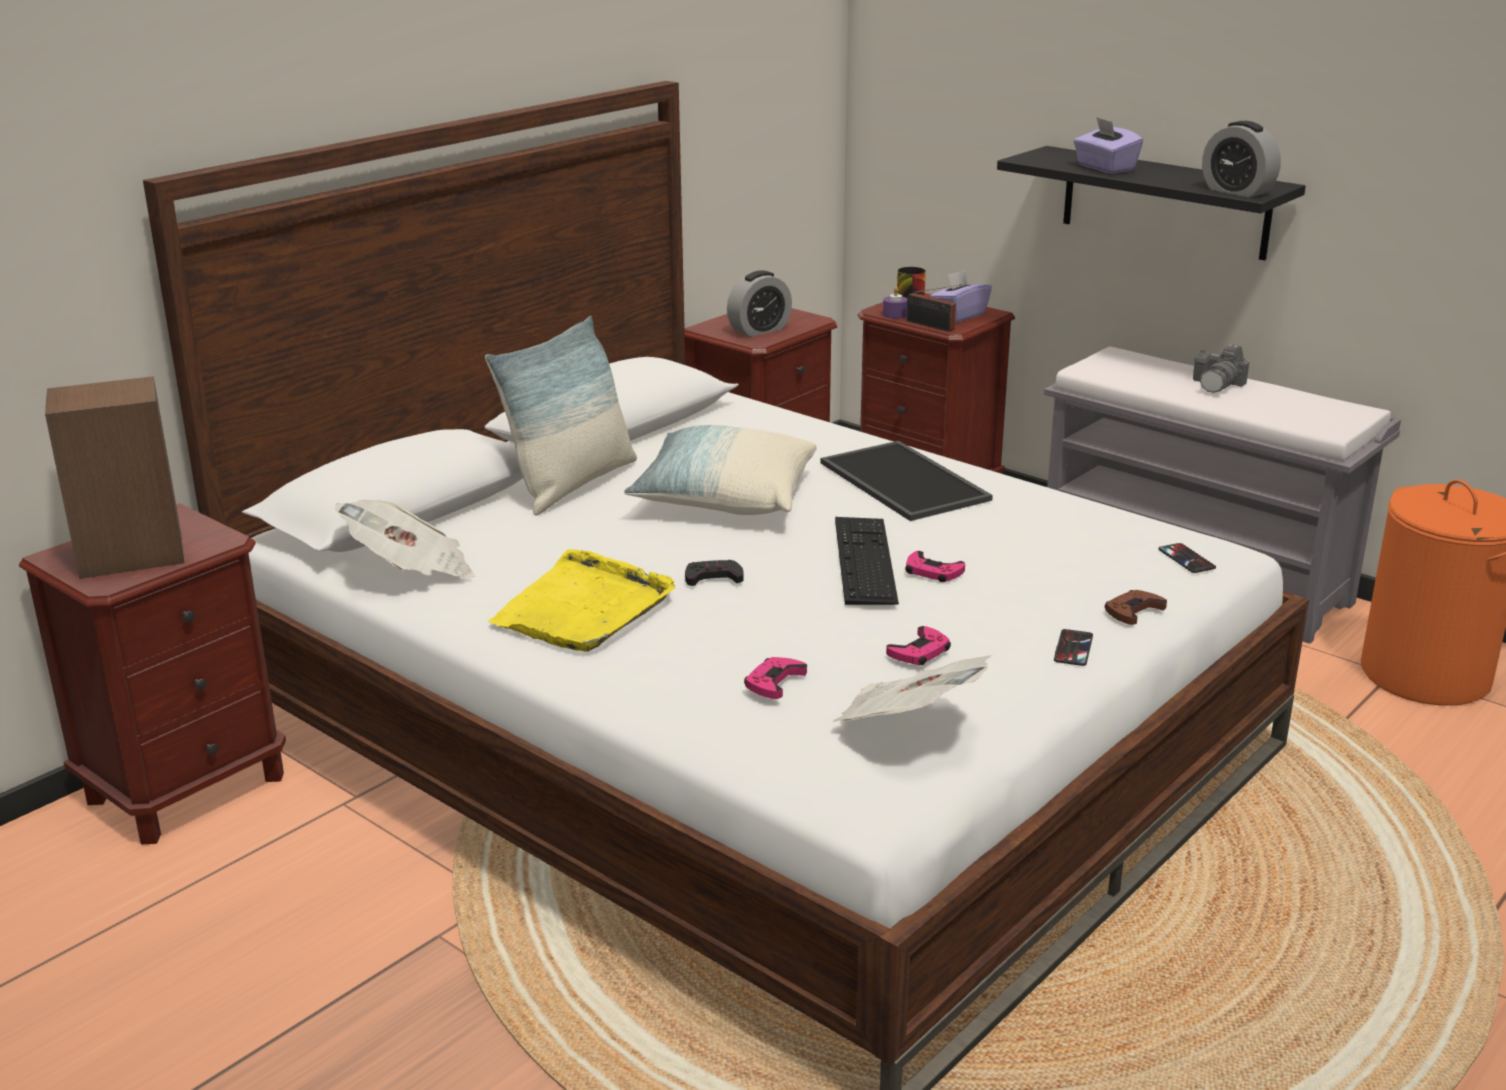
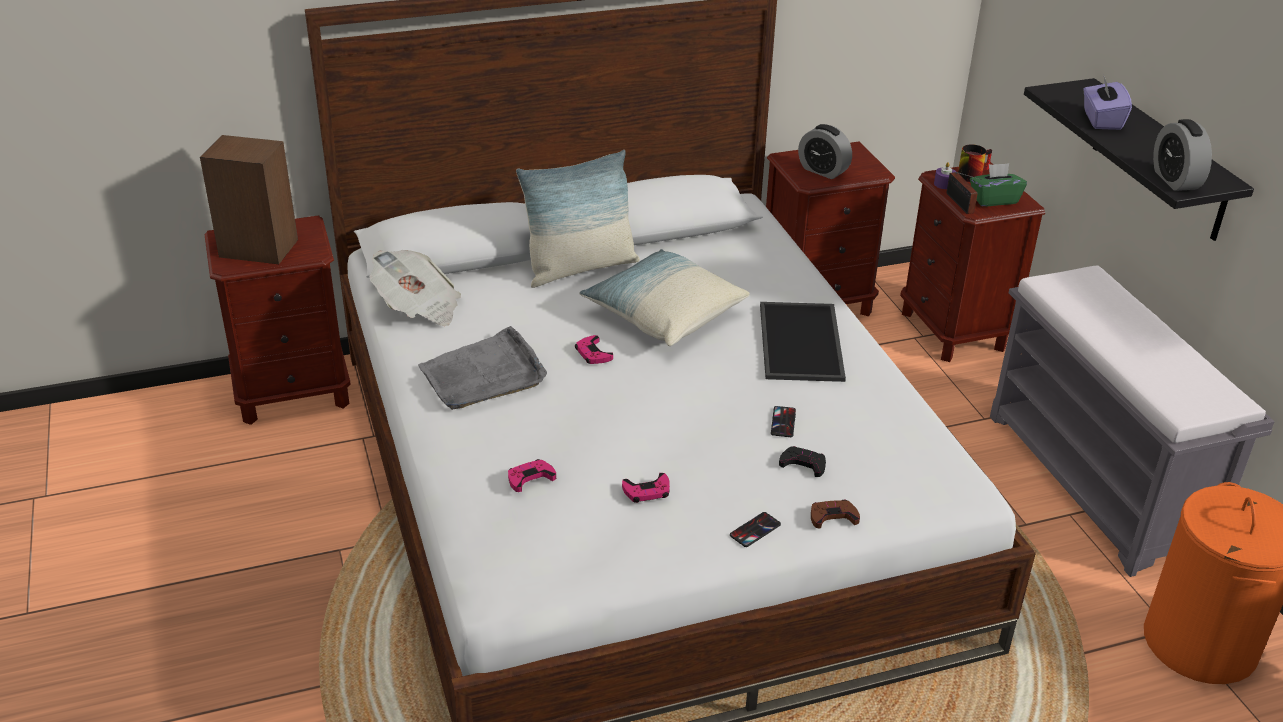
camera: 30 degrees right, 10 degrees up
yellow tray [488,549,676,652] -> grey tray [418,326,547,410]
black game controller [685,560,744,586] -> black game controller moved to [779,446,826,477]
alarm clock [727,270,792,337] -> alarm clock turned 45 degrees clockwise [798,124,852,179]
newspaper [833,655,991,722] -> none
keyboard [835,517,899,605] -> none
pink game controller [905,551,965,582] -> pink game controller moved to [575,335,613,364]
purple tissue box [929,270,992,323] -> green tissue box [970,163,1027,206]
phone [1158,543,1216,573] -> phone moved to [771,406,796,437]
camera [1193,345,1249,393] -> none

